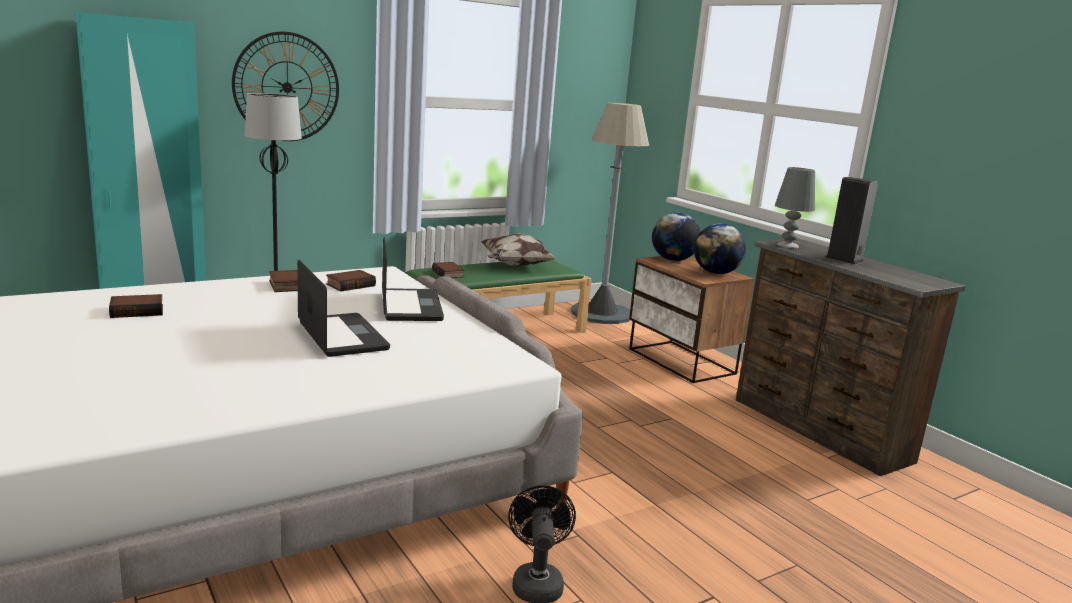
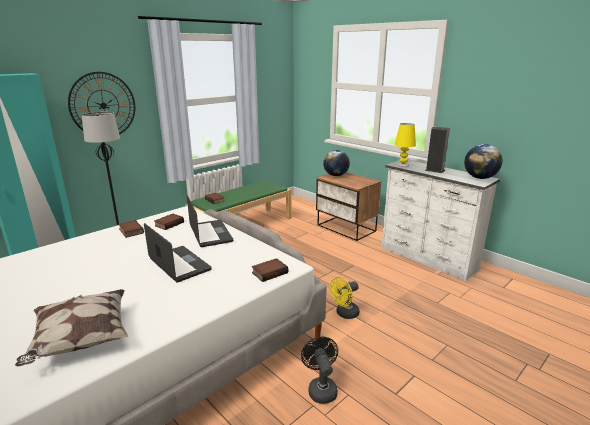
camera: 10 degrees left, 5 degrees up
book [109,294,163,318] -> book moved to [252,258,288,282]
pillow [481,233,557,266] -> pillow moved to [15,289,129,367]
grey floor lamp [571,103,649,324] -> none
globe [694,223,746,274] -> globe moved to [464,144,503,179]
brown dresser [736,238,965,476] -> white dresser [381,160,500,281]
grey table lamp [775,167,815,248] -> yellow table lamp [394,123,416,167]
none -> yellow fan [330,277,360,319]

